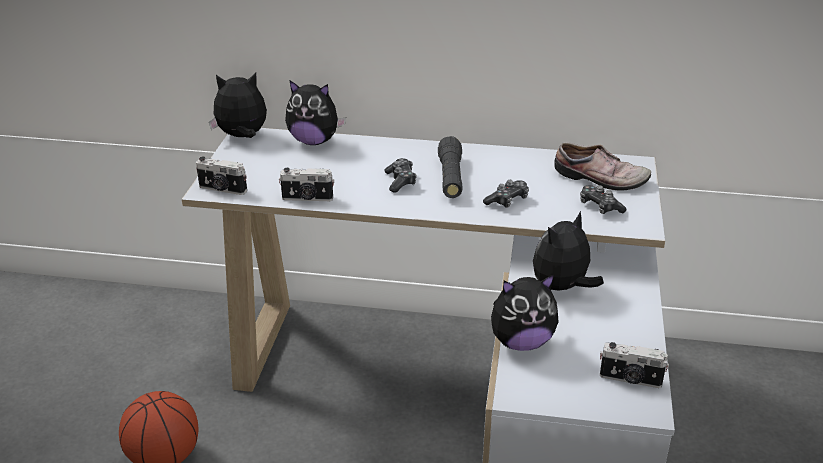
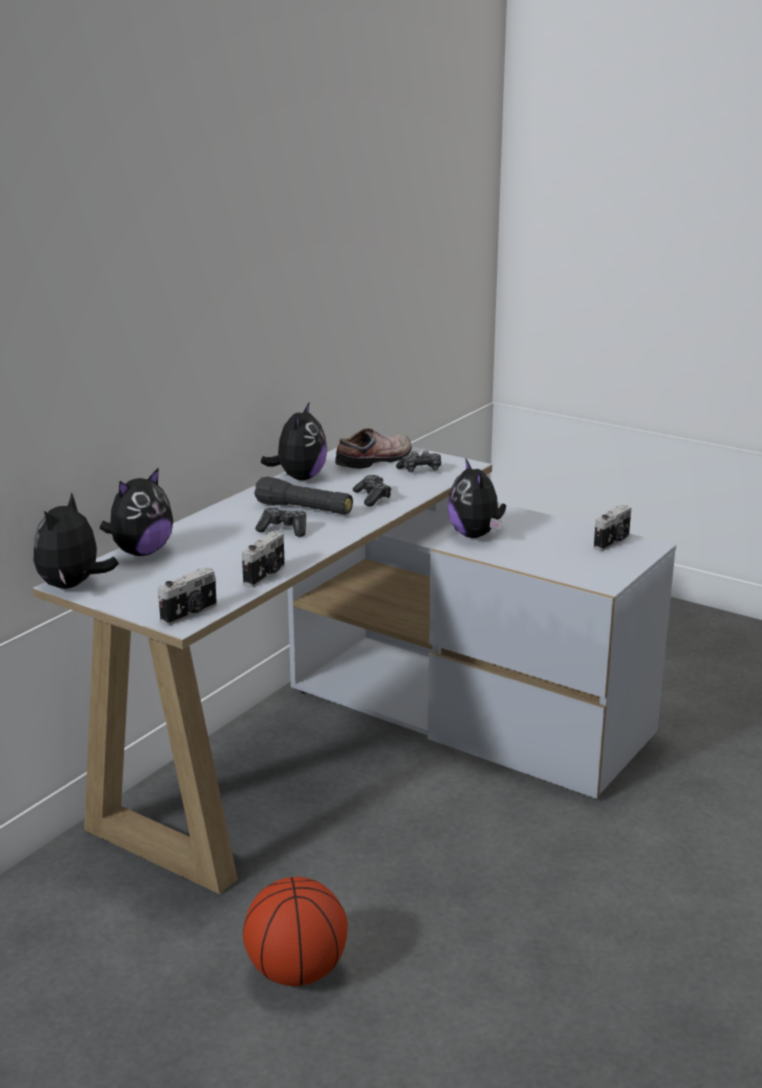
camera: 65 degrees left, 10 degrees down
plush toy [491,274,559,351] -> plush toy moved to [261,403,327,480]

